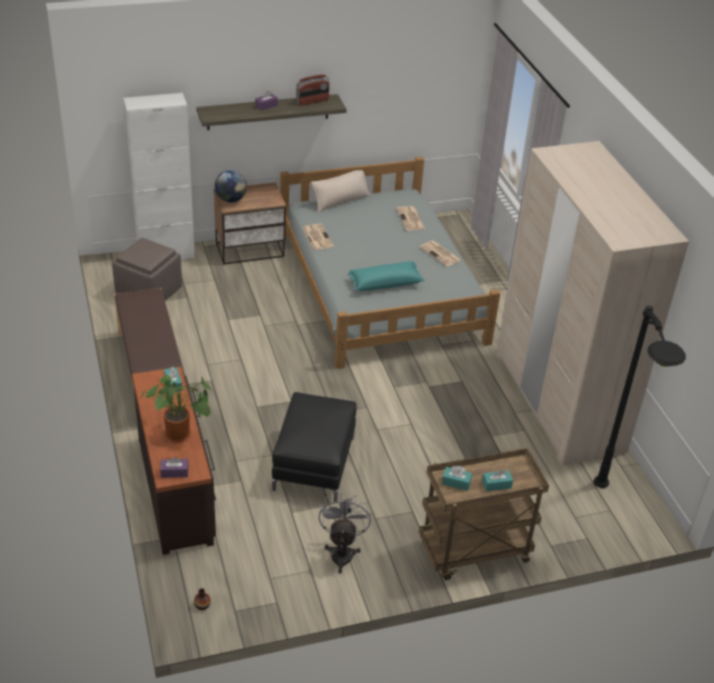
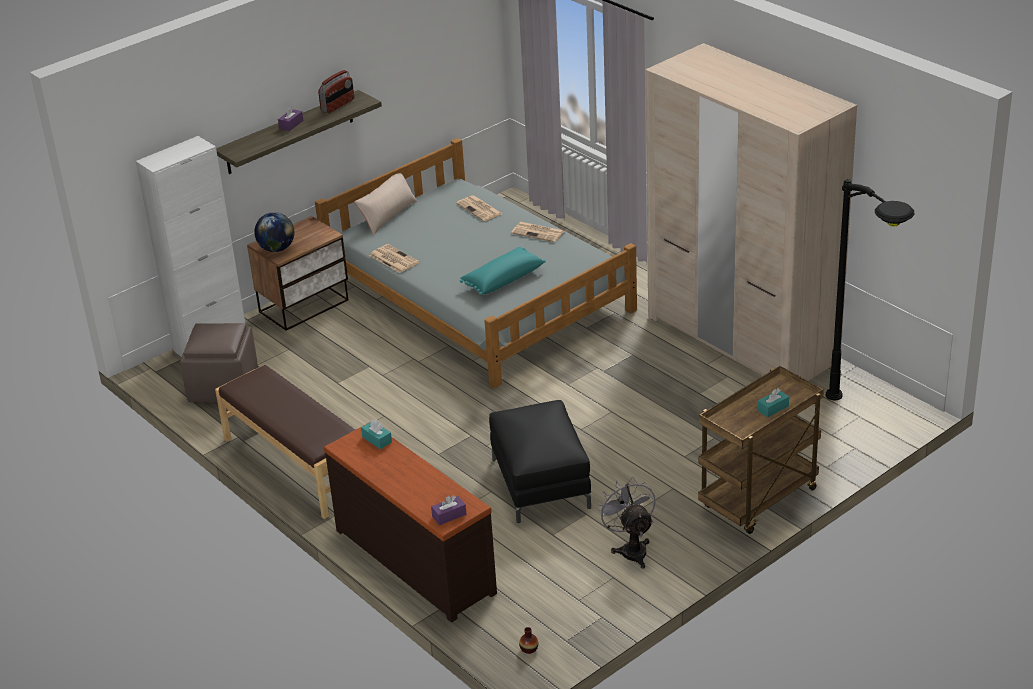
camera: 20 degrees left, 5 degrees down
potted plant [141,374,212,443] -> none
turquoise tissue box [442,466,472,491] -> none

